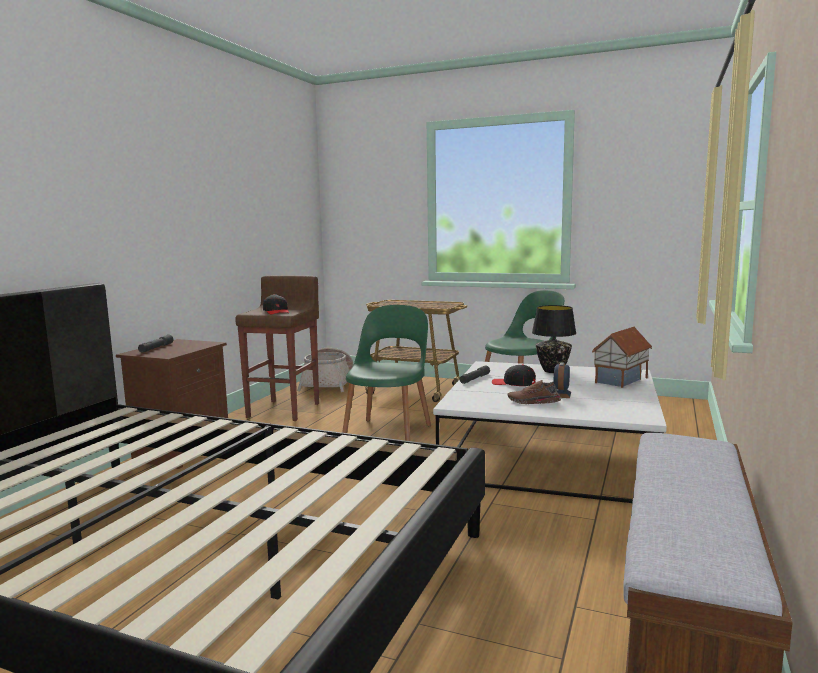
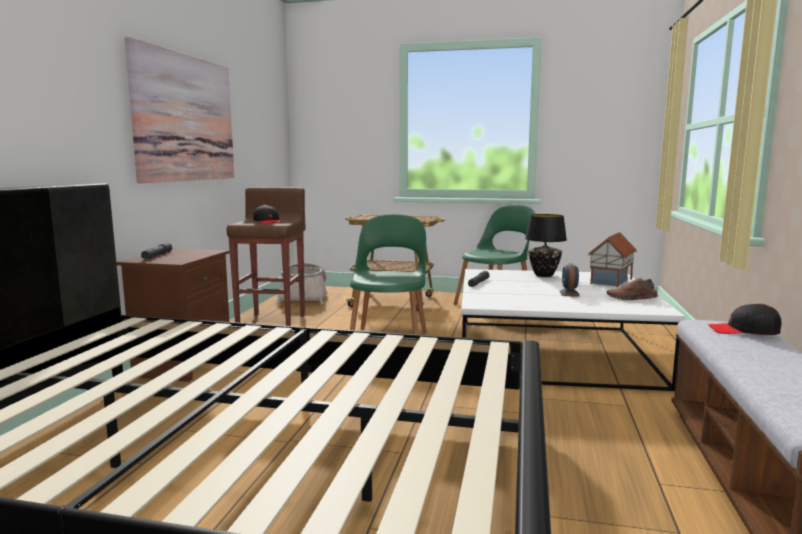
camera: 10 degrees left, 0 degrees up
black cap [492,364,536,386] -> black cap moved to [709,303,782,335]
brown shoe [507,380,561,404] -> brown shoe moved to [606,278,658,300]
none -> picture [125,37,234,183]

